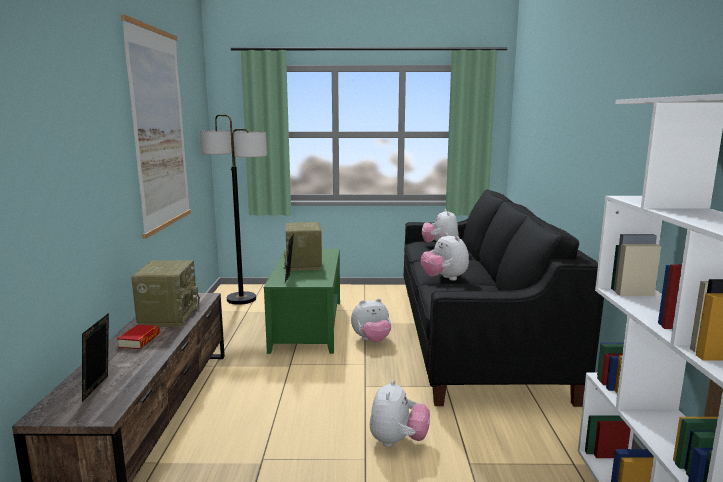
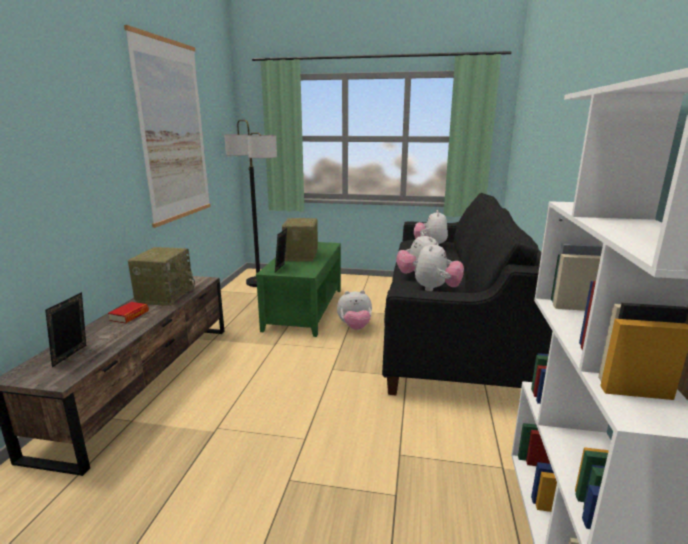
camera: 10 degrees right, 5 degrees up
plush toy [370,380,430,447] -> plush toy moved to [415,241,464,291]

